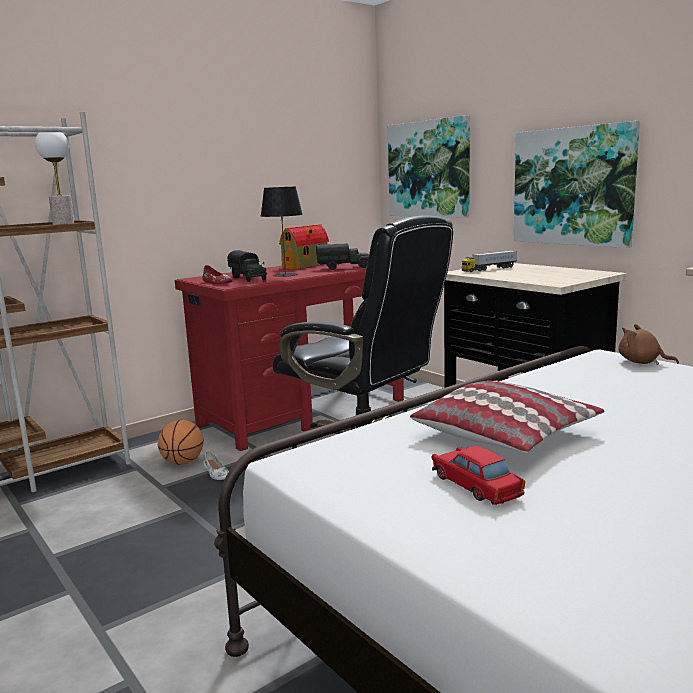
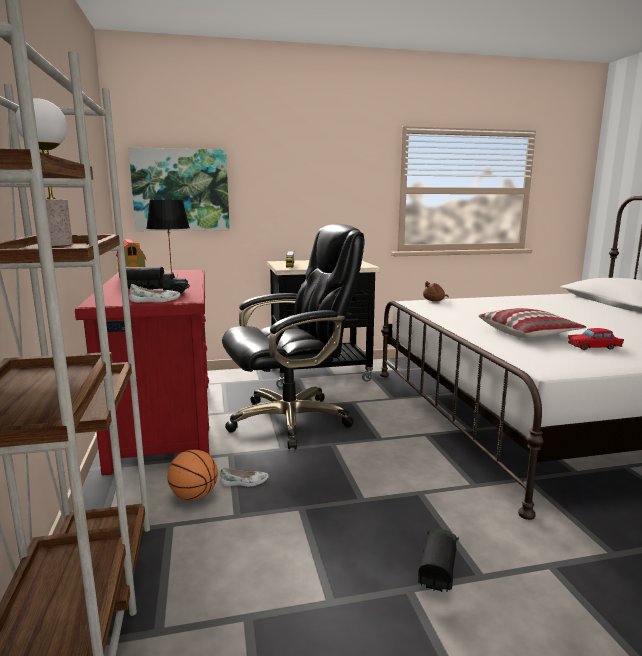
camera: 65 degrees left, 0 degrees up
red shoe [203,265,233,285] -> white shoe [129,284,180,302]
toy truck [316,243,369,270] -> toy truck moved to [418,529,459,592]
picture [514,121,640,248] -> none

